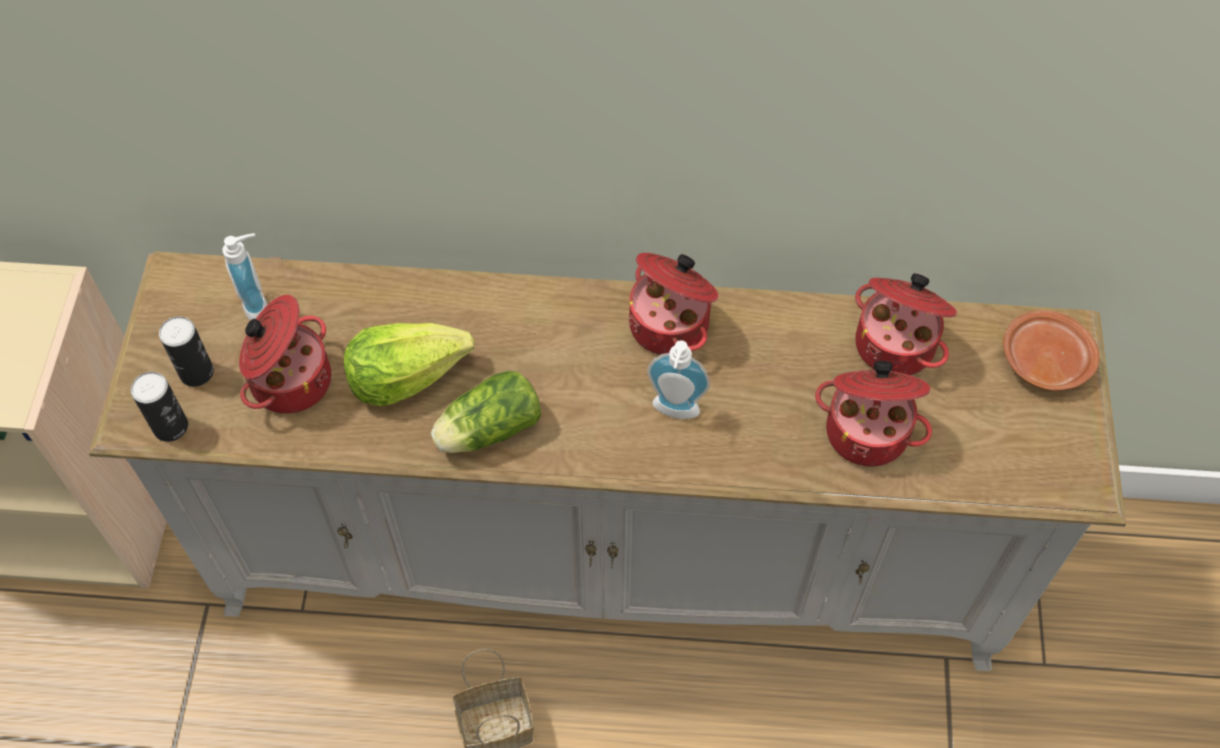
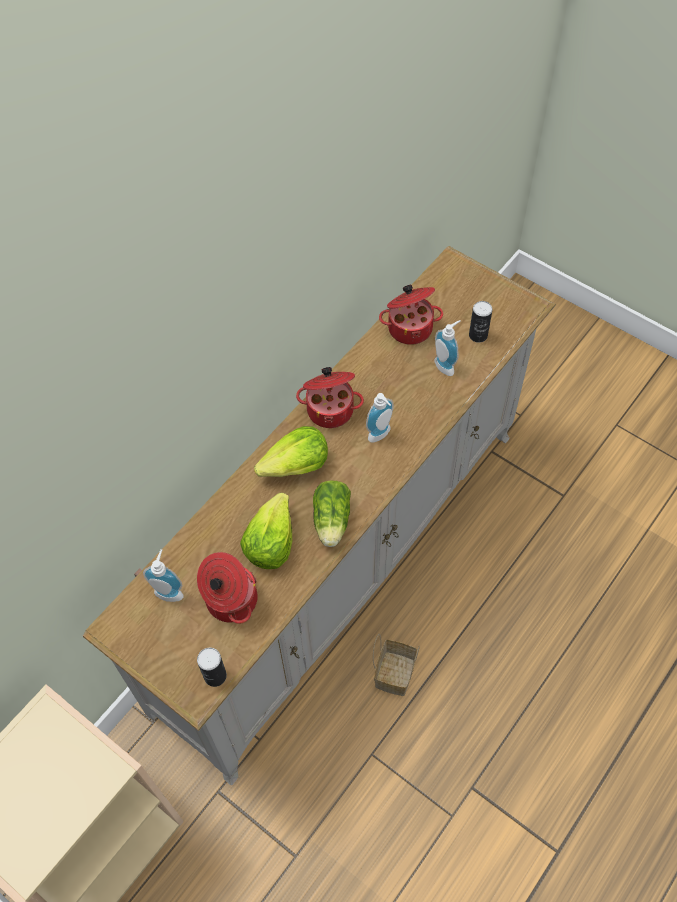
camera: 55 degrees left, 0 degrees up
can [159,316,214,387] -> can moved to [469,301,492,343]
cooking pot [815,361,932,467] -> soap dispenser [434,320,461,376]
brown plate [1003,310,1100,391] -> none
none -> lettuce [254,426,328,477]

